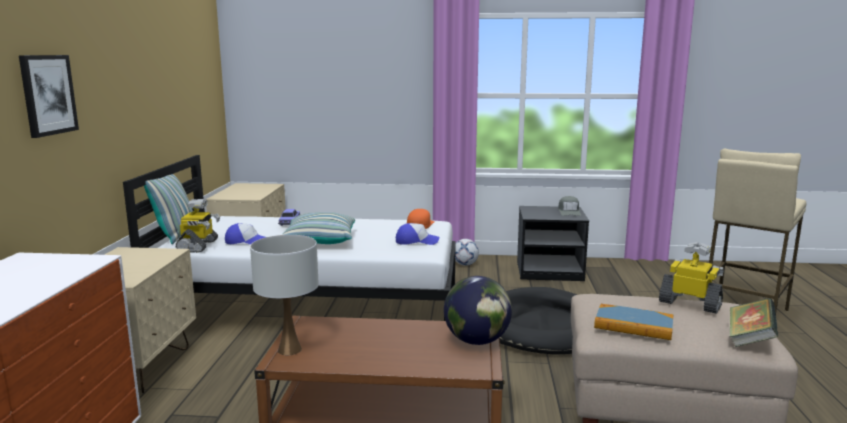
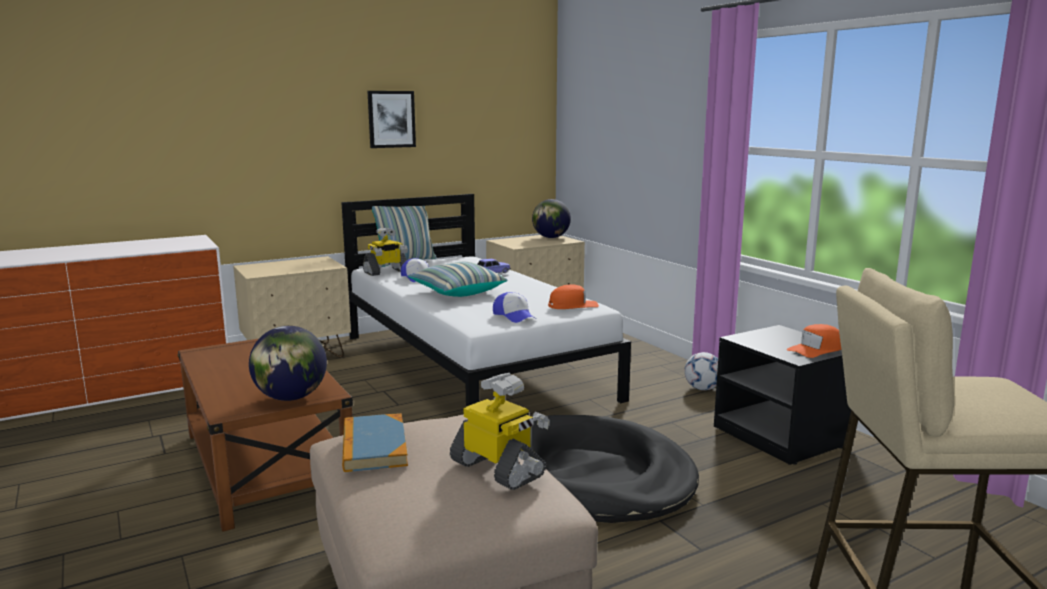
camera: 55 degrees right, 0 degrees up
picture [19,55,79,138] -> picture moved to [367,91,416,148]
white table lamp [250,235,319,355] -> none
grey cap [558,196,581,216] -> orange cap [787,324,841,358]
toy robot [659,242,724,314] -> toy robot turned 45 degrees counterclockwise [450,373,550,490]
book [730,298,778,347] -> none
none -> globe [532,199,571,238]

